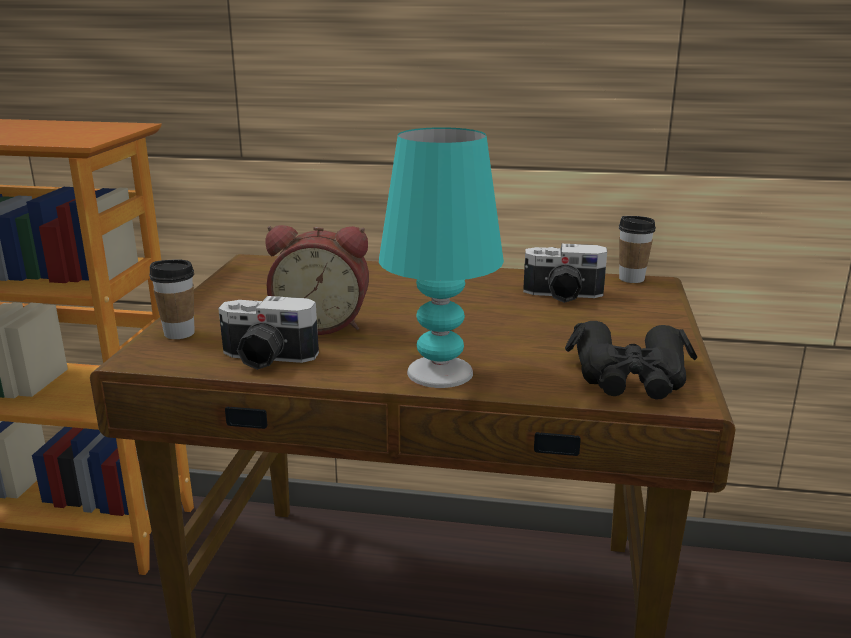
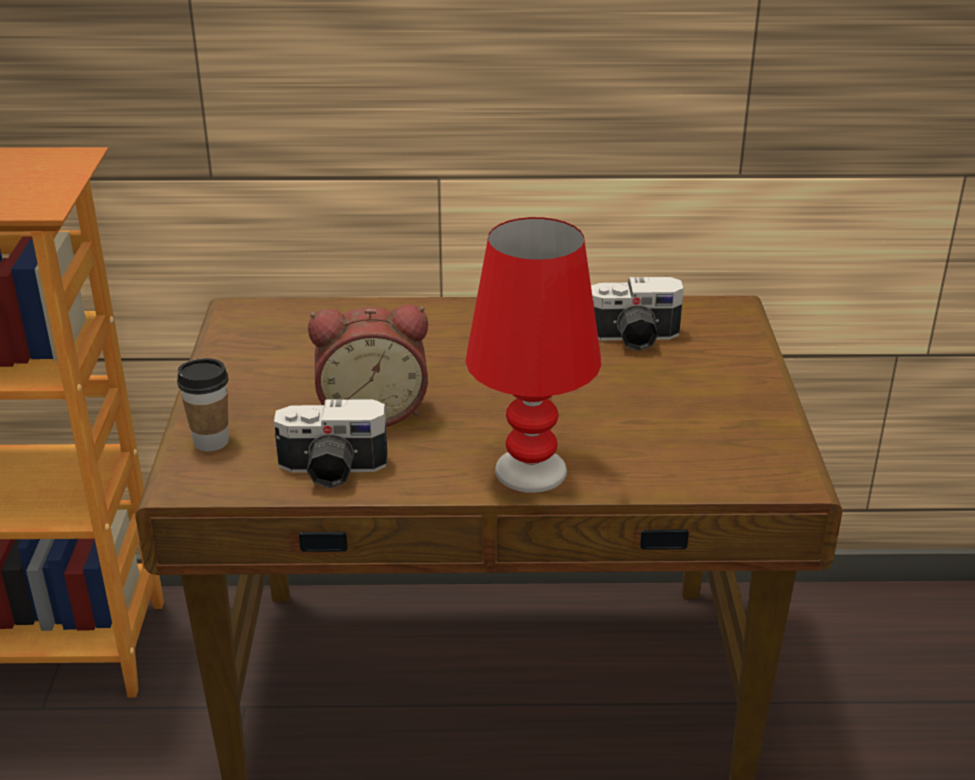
camera: 10 degrees left, 10 degrees up
turquoise table lamp [379,127,504,388] -> red table lamp [465,217,601,493]
black binoculars [565,321,698,399] -> none
cup [619,216,656,283] -> none

